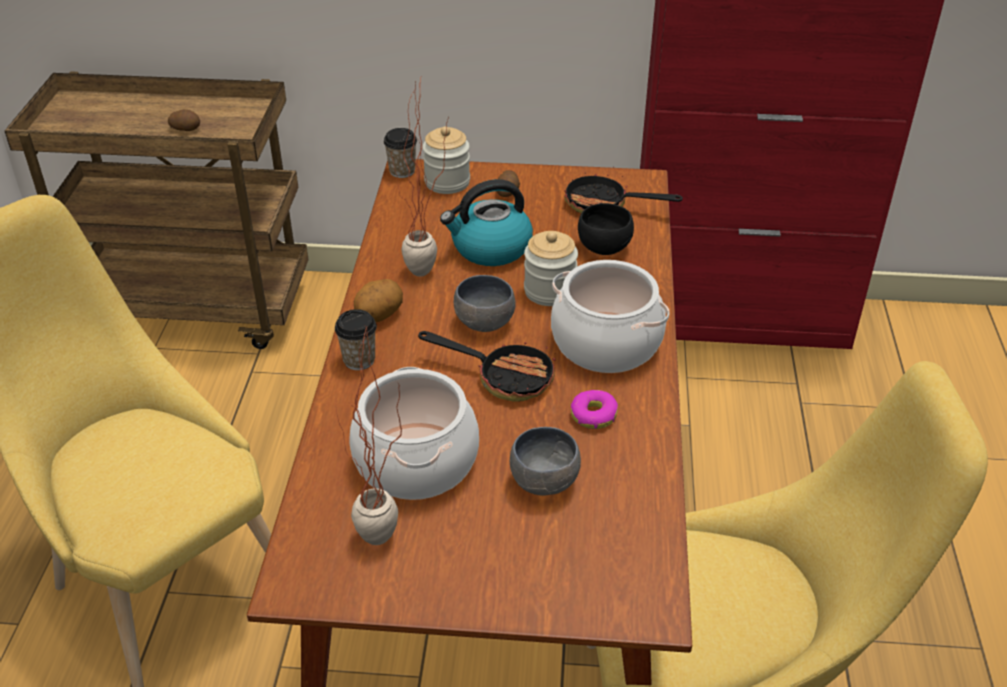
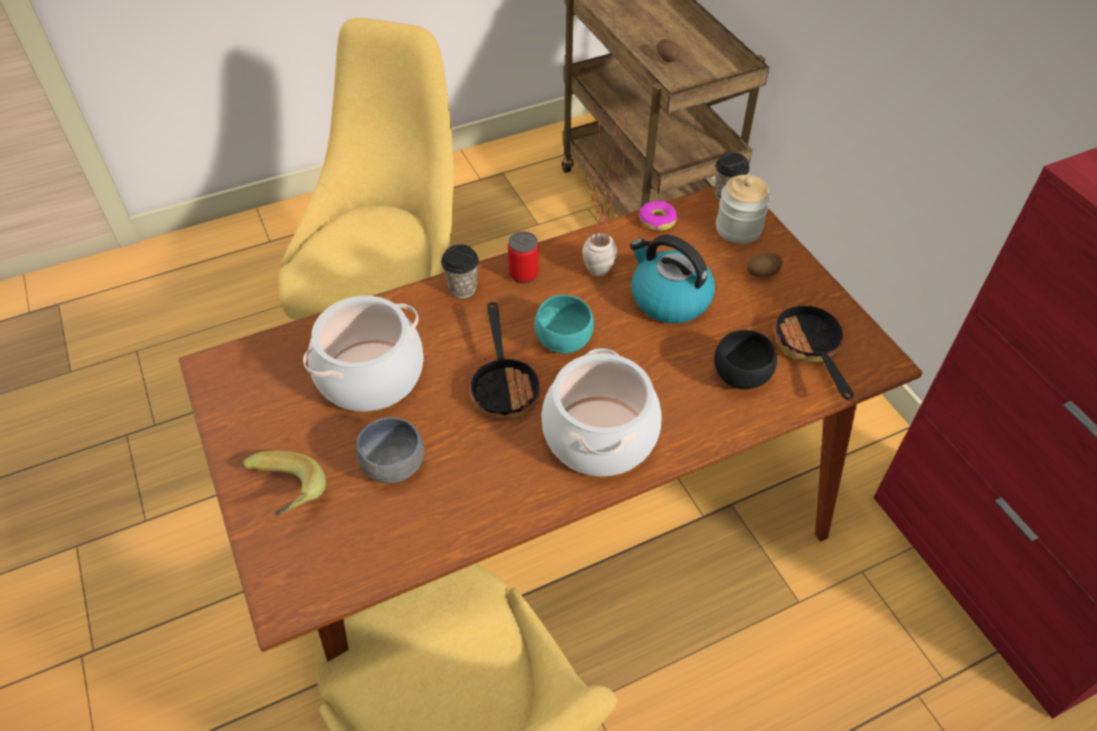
camera: 60 degrees right, 10 degrees up
potted plant [336,325,402,545] -> none
potato [354,279,403,322] -> can [508,231,539,283]
grey bowl [454,275,516,332] -> turquoise bowl [534,295,594,354]
jar [524,231,578,306] -> none
donut [571,390,618,429] -> donut moved to [639,201,677,231]
none -> banana [242,451,326,515]

